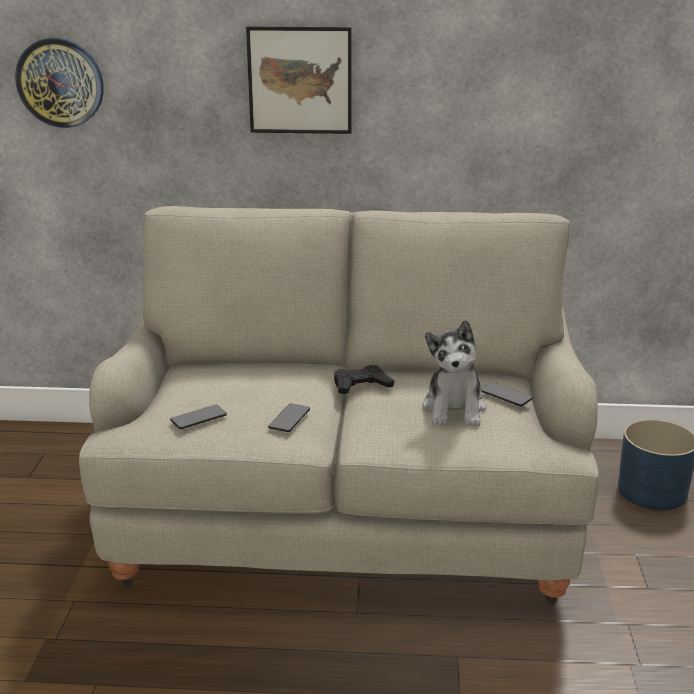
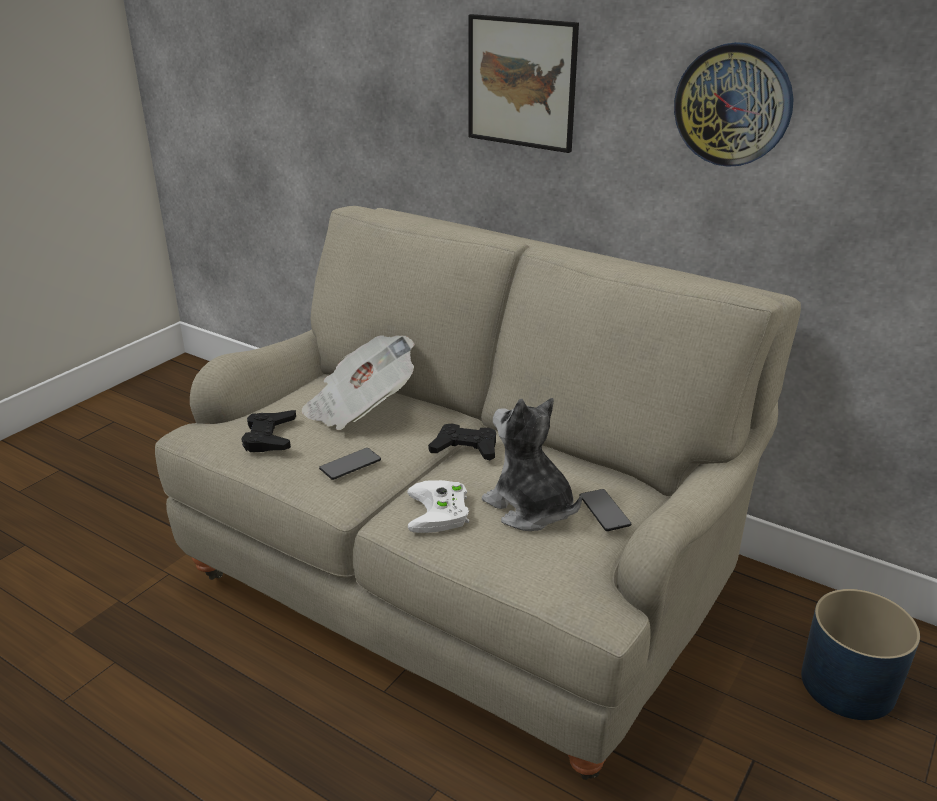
camera: 30 degrees right, 5 degrees up
wall clock [15,38,104,128] -> wall clock moved to [674,42,794,167]
phone [170,405,227,429] -> black game controller [241,410,296,452]
plush toy [422,320,486,426] -> plush toy turned 105 degrees clockwise [482,398,582,531]
none -> newspaper [302,335,415,430]
none -> white game controller [407,480,469,533]

